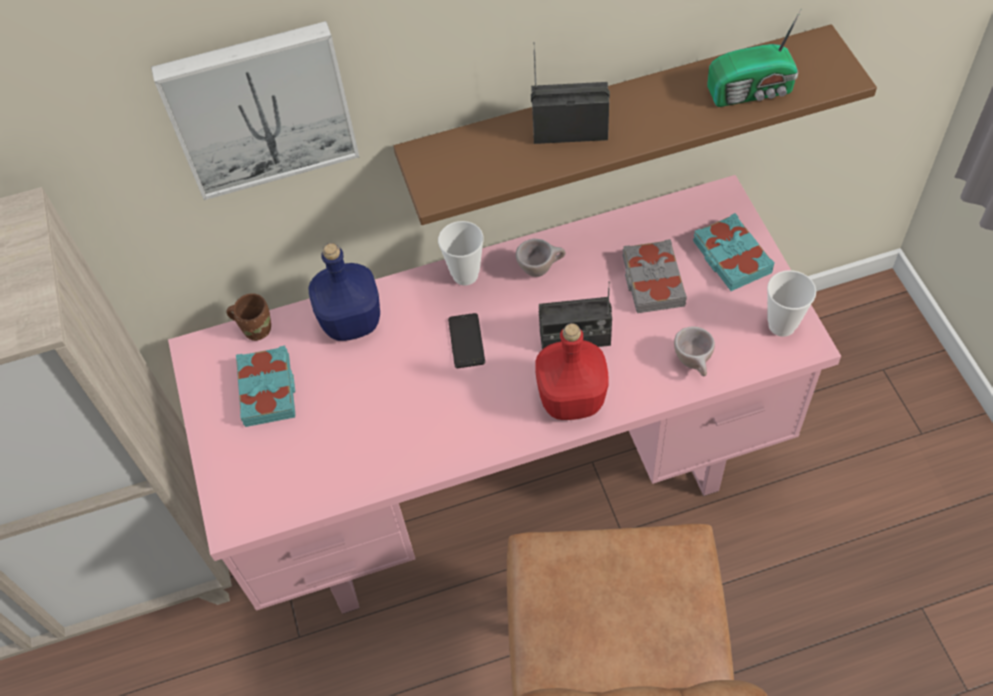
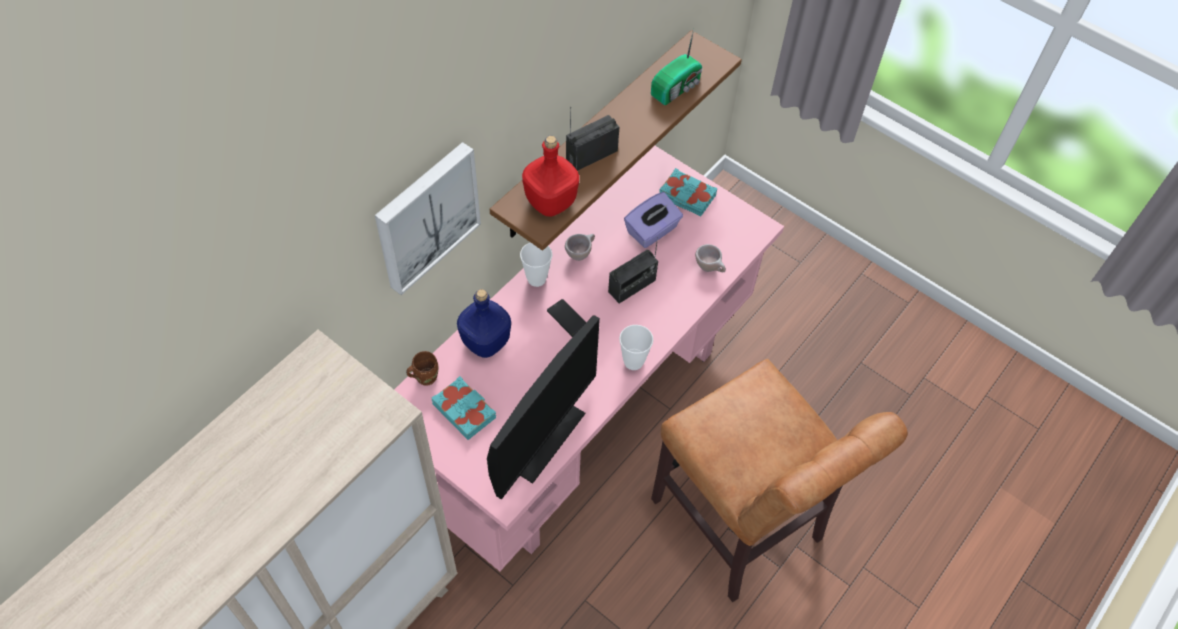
camera: 40 degrees left, 0 degrees up
red bottle [536,323,609,420] -> red bottle moved to [522,136,579,217]
grey book [622,239,687,313] -> purple tissue box [624,192,683,248]
cup [767,270,816,337] -> cup moved to [619,325,653,370]
none -> monitor [487,316,600,500]

